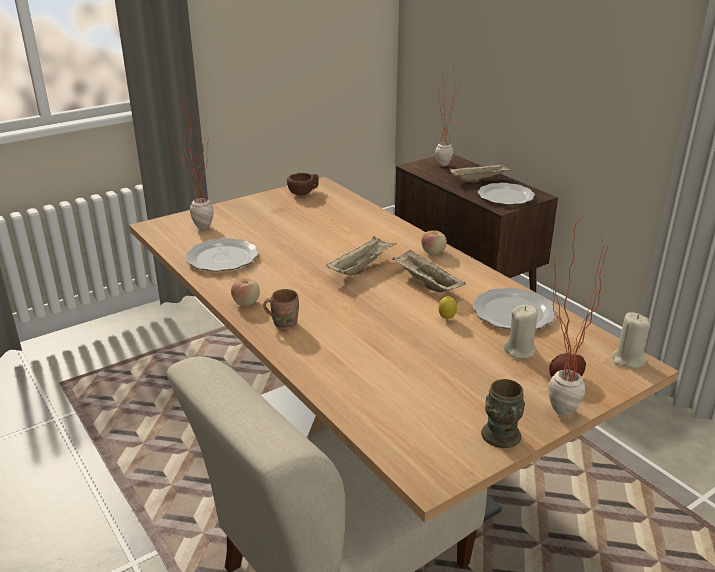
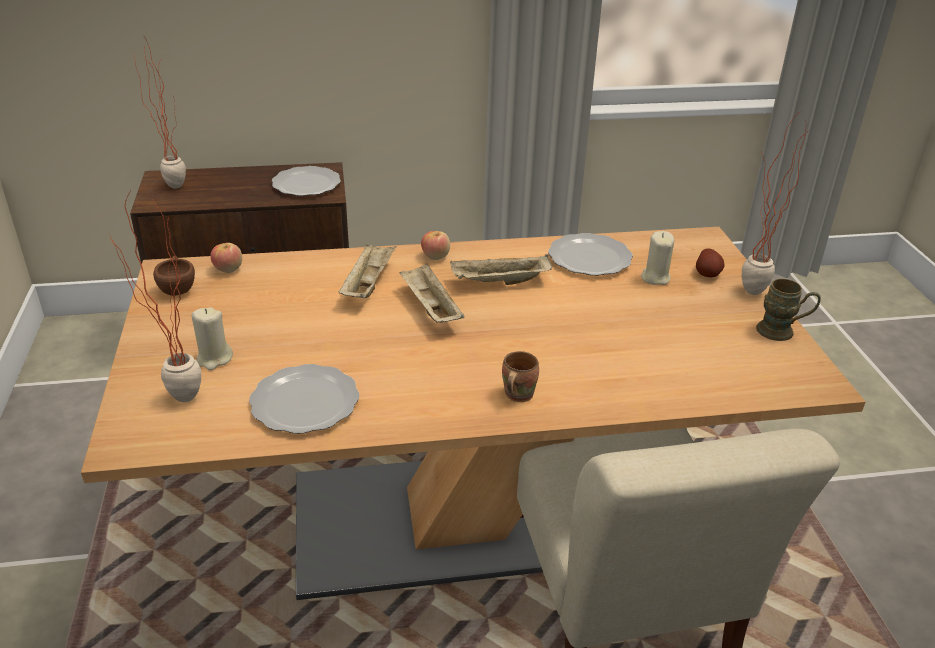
camera: 65 degrees left, 5 degrees up
apple [231,278,260,306] -> apple moved to [211,243,242,273]
lemon [438,296,457,319] -> none
beige tray [450,162,512,182] -> beige tray moved to [338,243,396,298]
beige candle [612,312,650,368] -> beige candle moved to [192,307,233,370]

